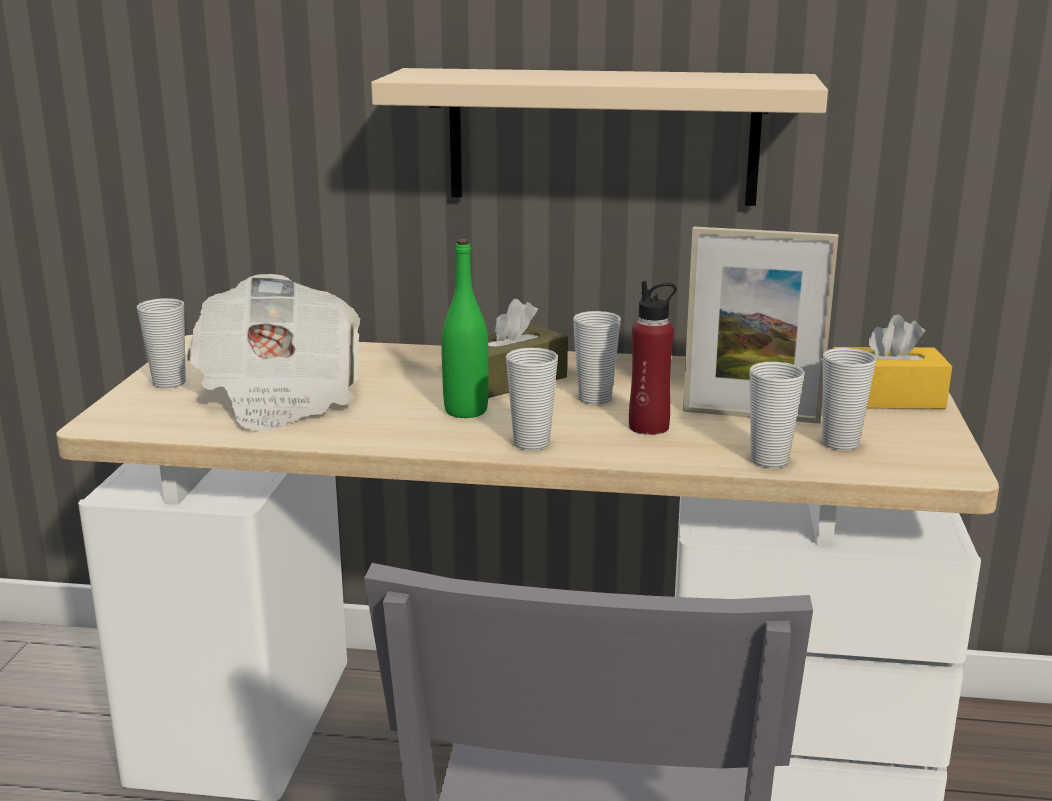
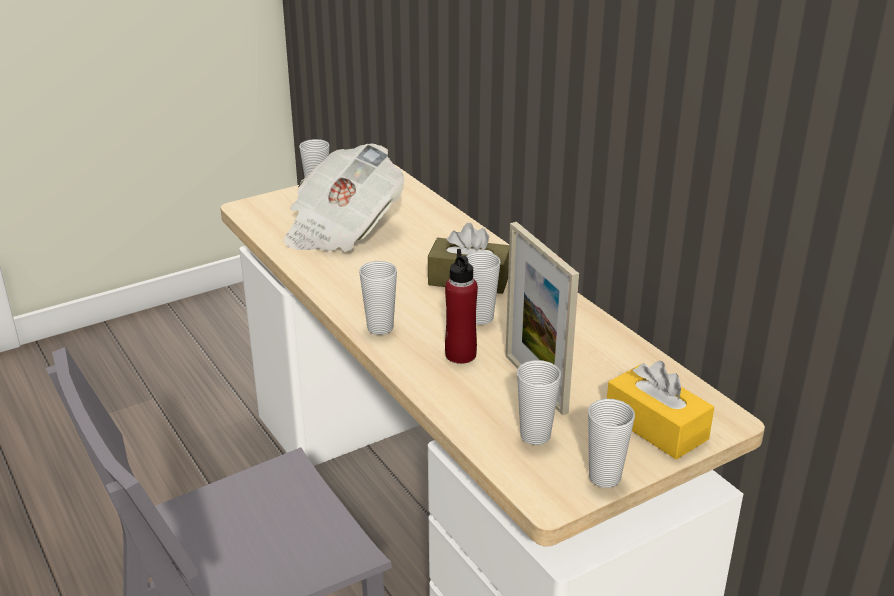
camera: 50 degrees right, 10 degrees up
beige shelf [371,68,828,206] -> none
green bottle [441,239,489,418] -> none
cup [750,362,805,468] -> cup moved to [588,399,635,488]

